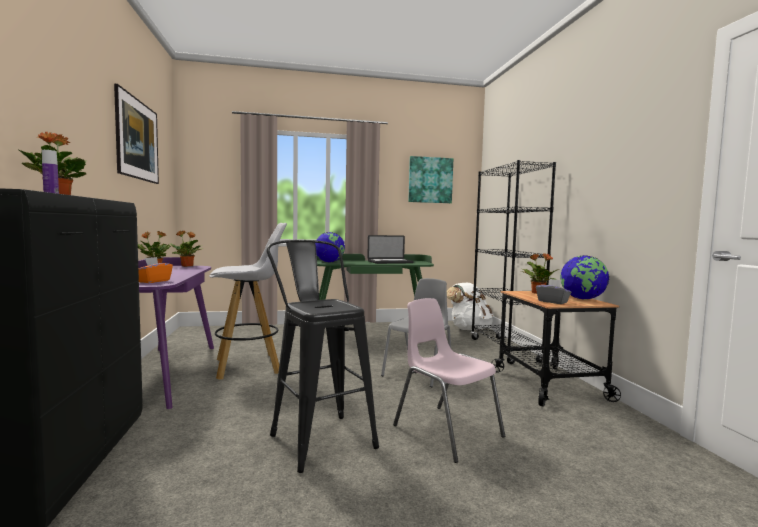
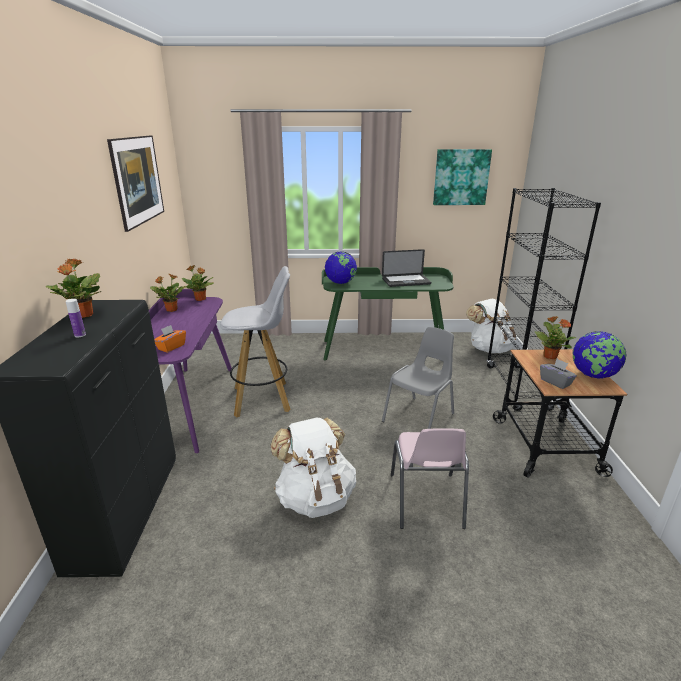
camera: 10 degrees right, 20 degrees up
black stool [266,240,379,473] -> white backpack [271,418,356,518]
pink chair [393,298,505,463] -> pink chair turned 150 degrees counterclockwise [391,428,469,529]

